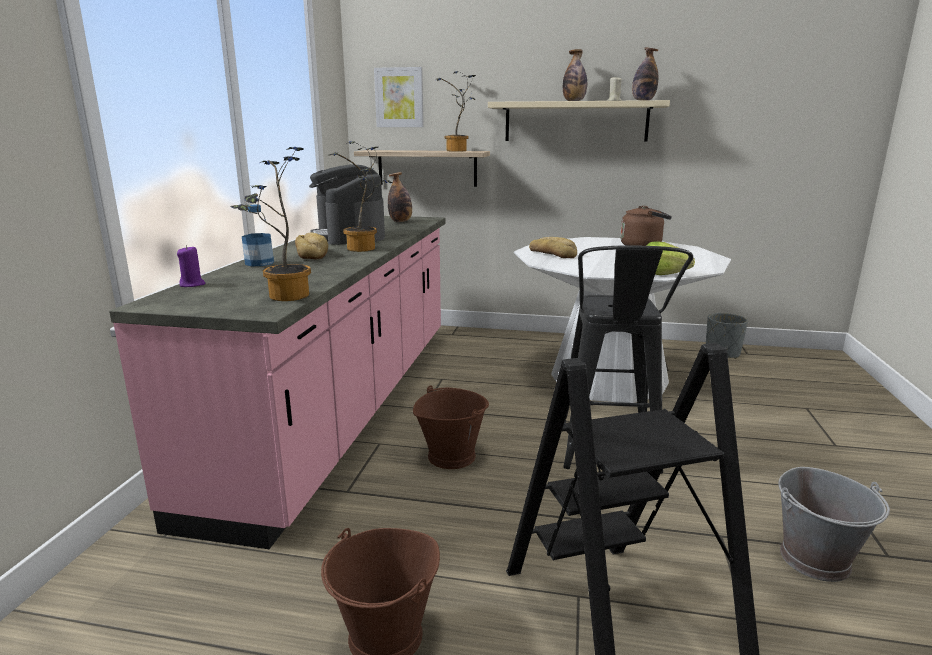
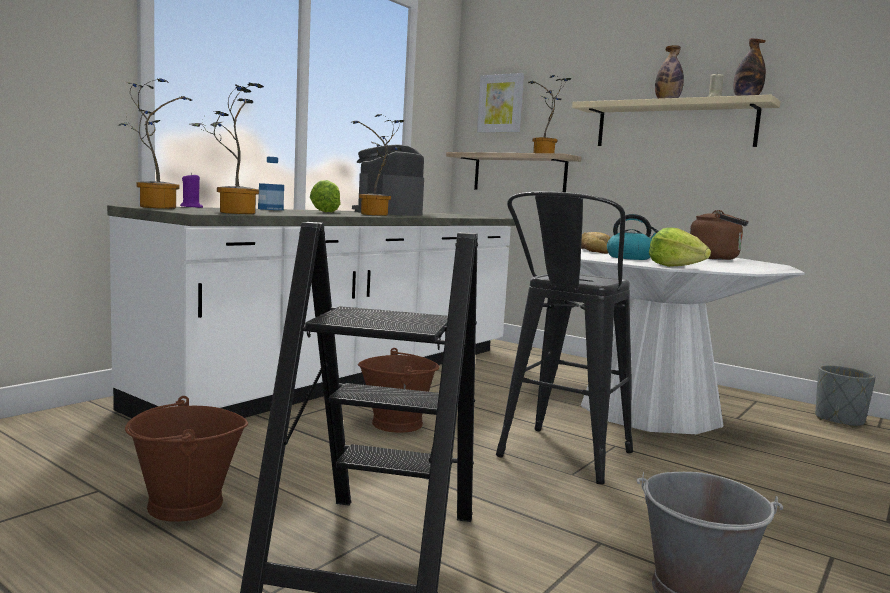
camera: 25 degrees right, 10 degrees down
pink counter [109,216,445,549] -> white counter [107,205,516,418]
bread [295,233,328,260] -> lettuce [310,180,341,212]
bottle [388,172,412,222] -> none
none -> potted plant [117,78,192,209]
none -> kettle [607,214,658,260]

